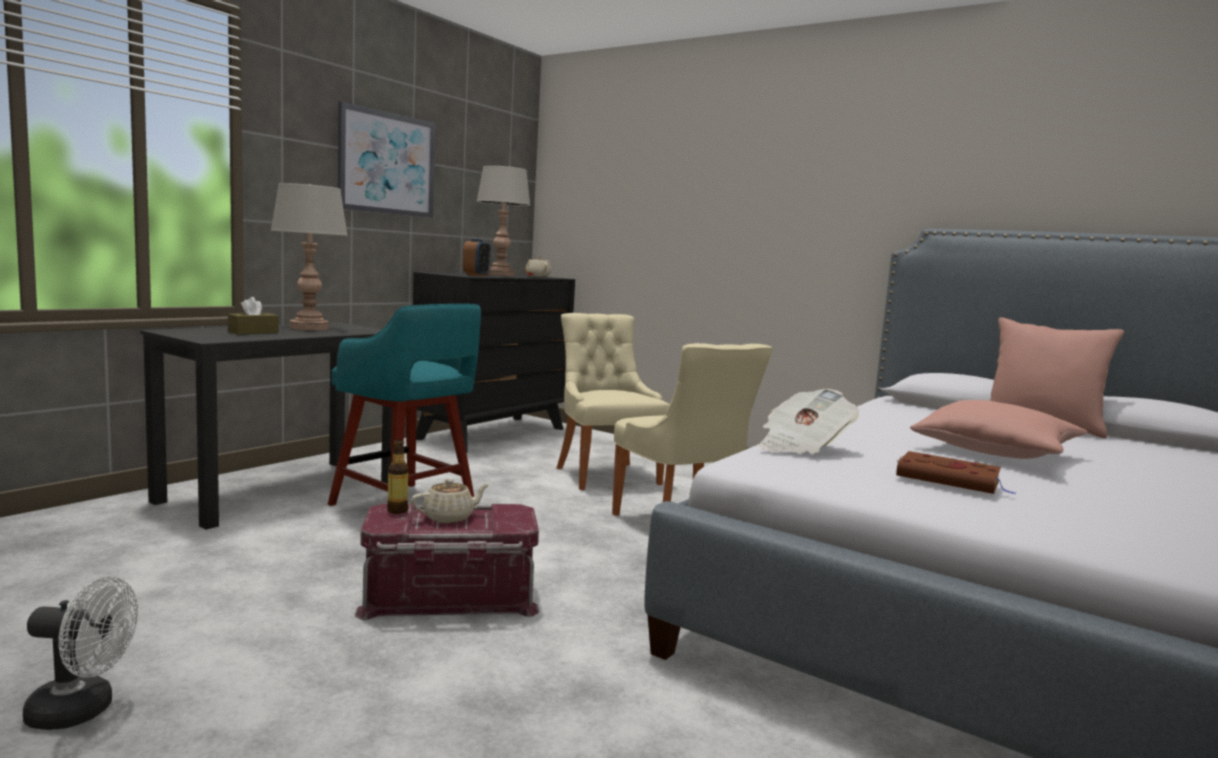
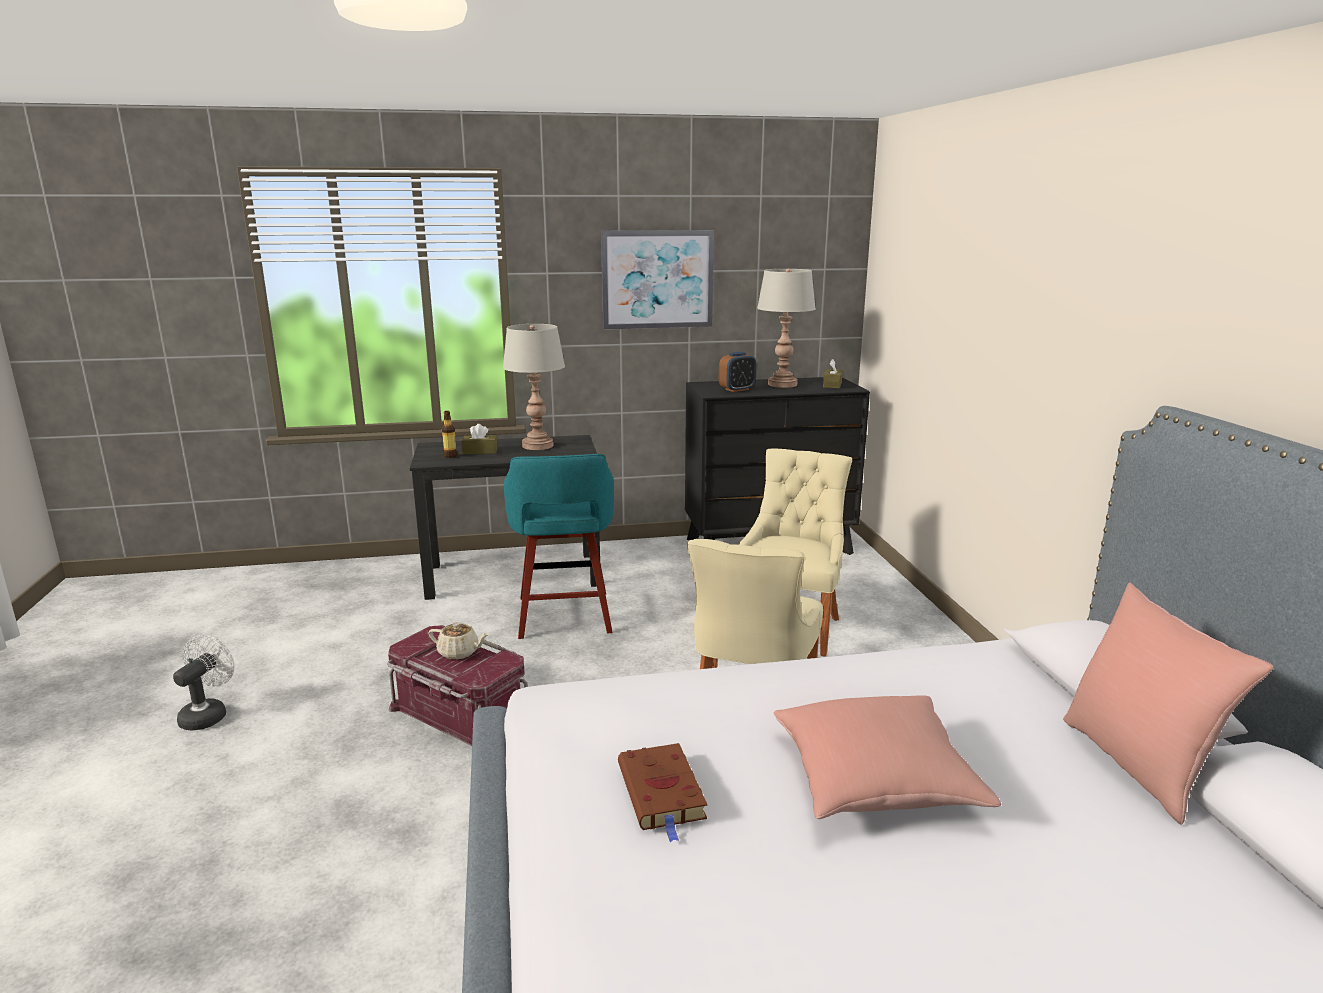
camera: 45 degrees right, 10 degrees up
white fan [23,576,138,730] -> white fan turned 120 degrees counterclockwise [173,635,234,730]
bottle [387,439,409,514] -> bottle moved to [442,411,457,458]
beige teapot [525,256,551,277] -> brown tissue box [823,359,843,389]
newspaper [759,389,859,454] -> none

